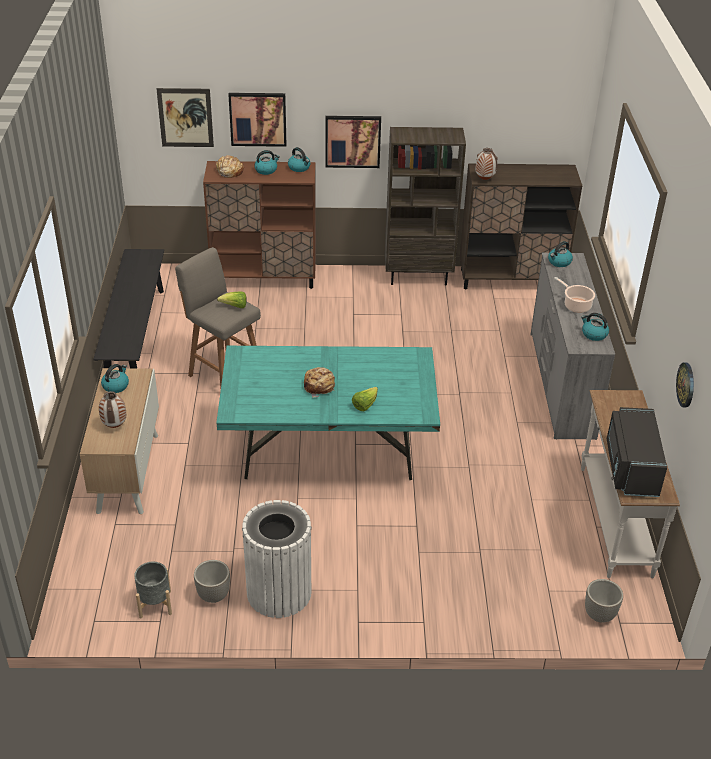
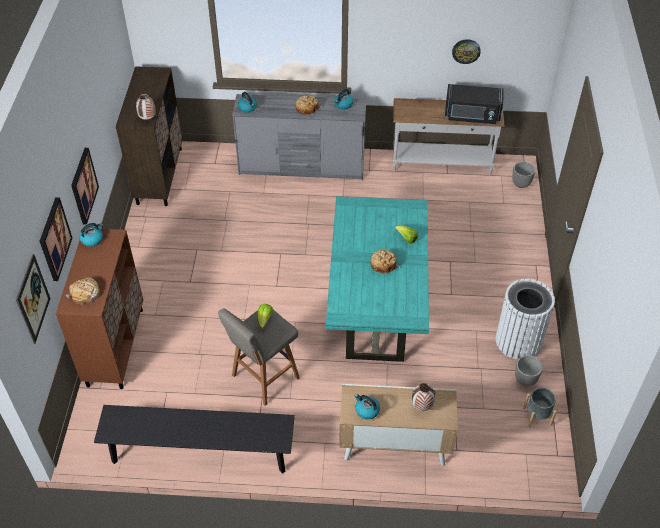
camera: 85 degrees left, 10 degrees up
kettle [254,150,280,175] -> none
brown bookcase [385,127,466,286] -> none
cooking pot [554,277,595,313] -> bread [295,95,322,115]

